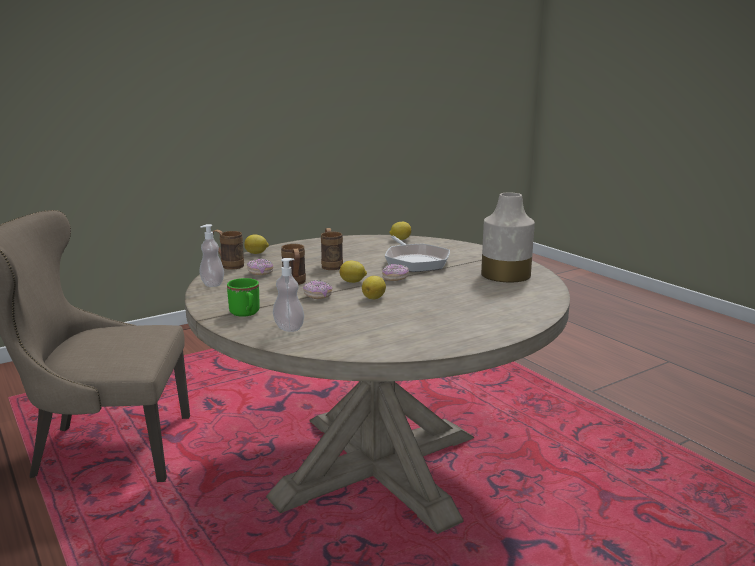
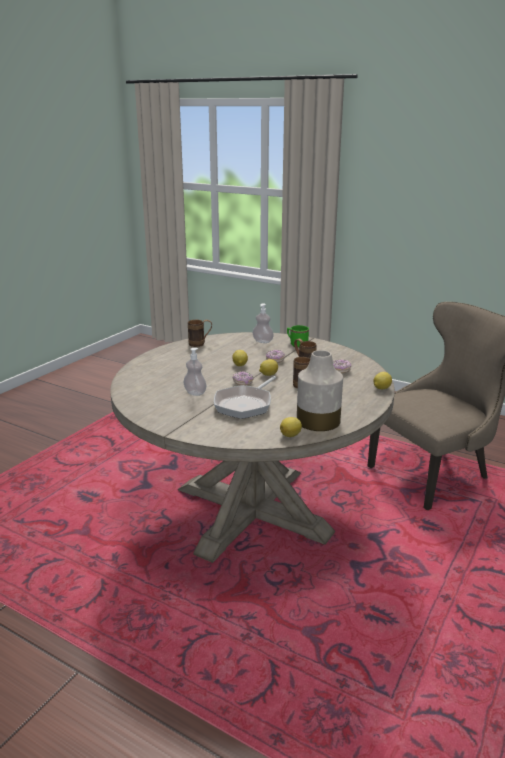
camera: 155 degrees right, 5 degrees up
soap dispenser [199,224,224,287] -> soap dispenser moved to [184,348,206,396]
brown mug [212,230,244,270] -> brown mug moved to [188,320,212,347]
frying pan [385,236,450,272] -> frying pan turned 105 degrees counterclockwise [214,376,276,419]
beige vase [481,192,535,282] -> beige vase moved to [297,350,343,431]

